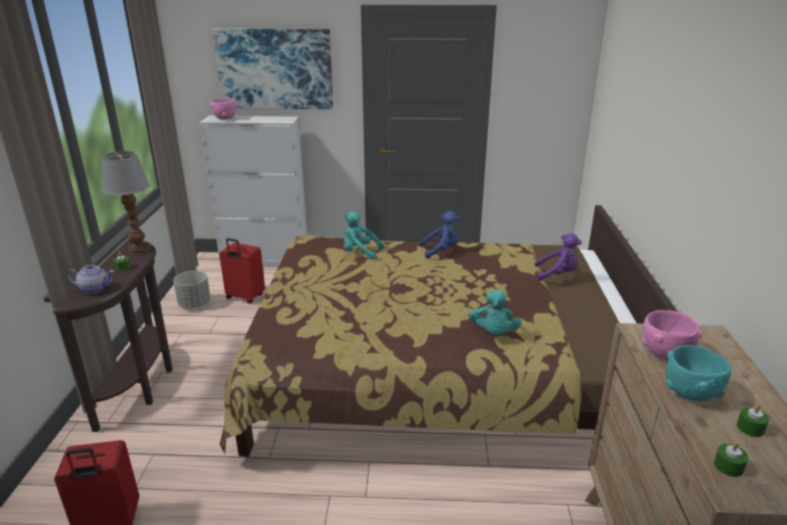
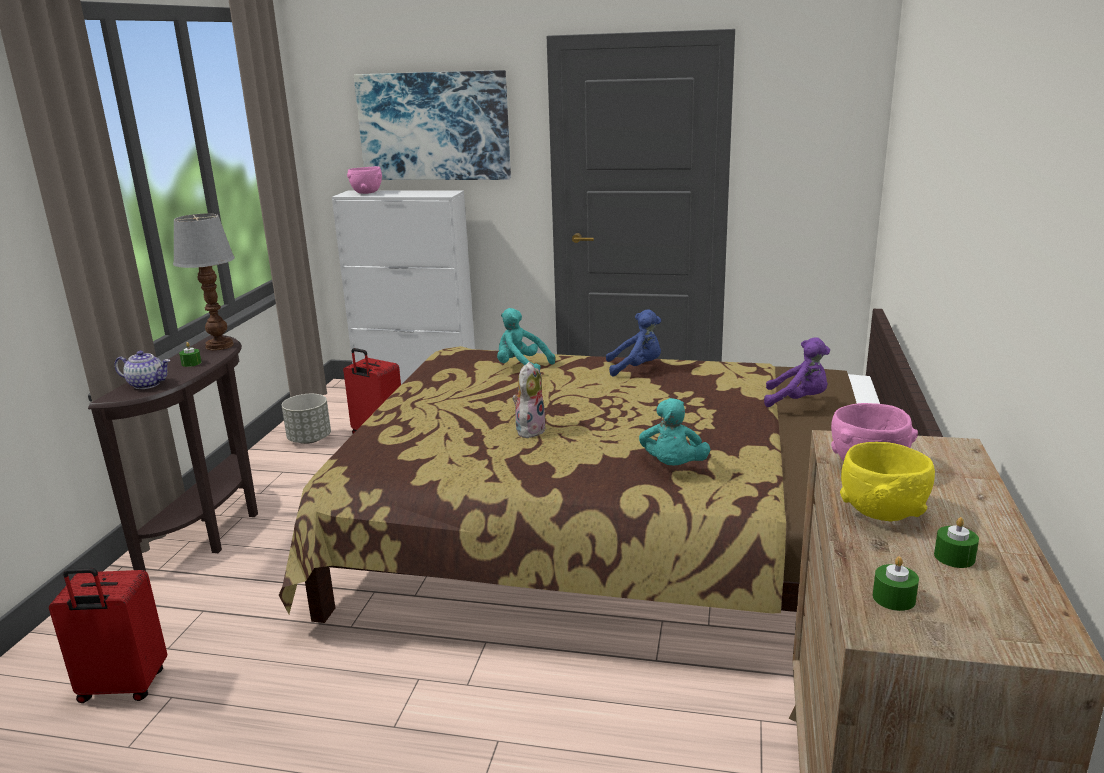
camera: 10 degrees right, 5 degrees down
turquoise bowl [666,345,731,402] -> yellow bowl [840,442,935,521]
none -> plush toy [512,362,546,438]

